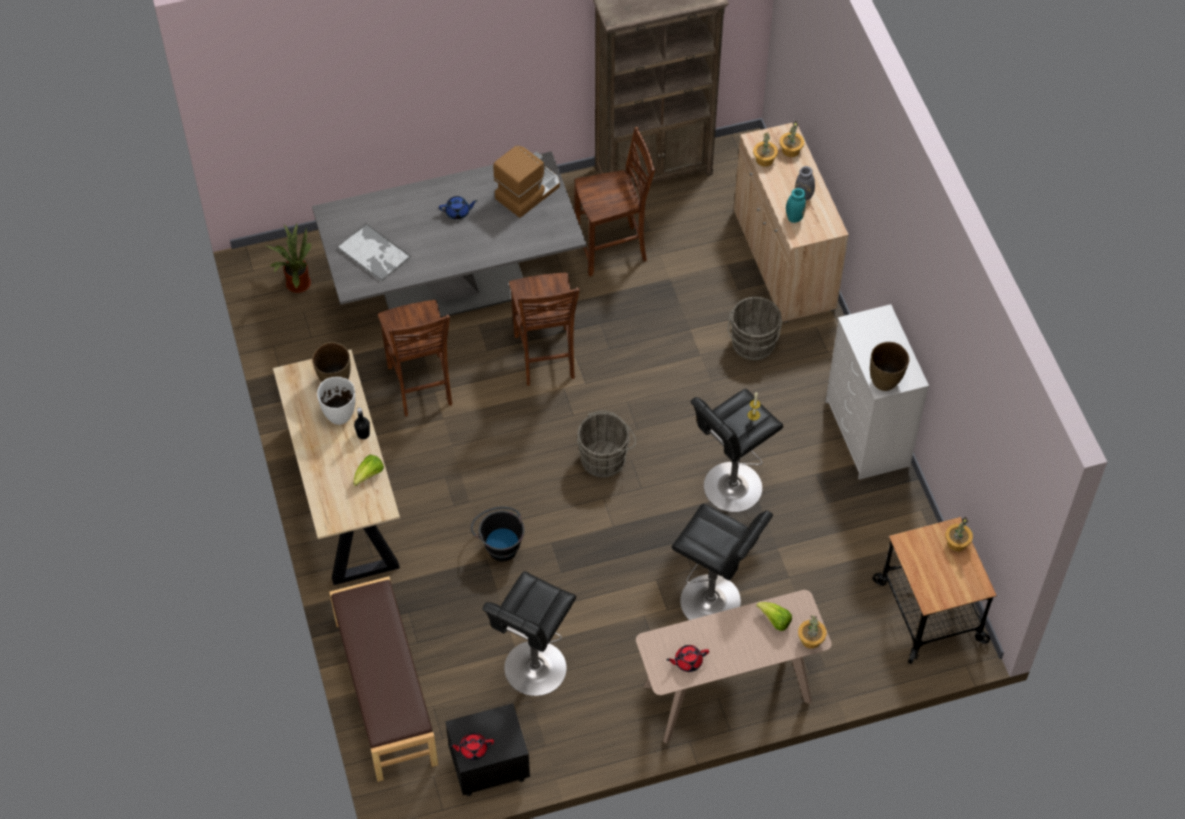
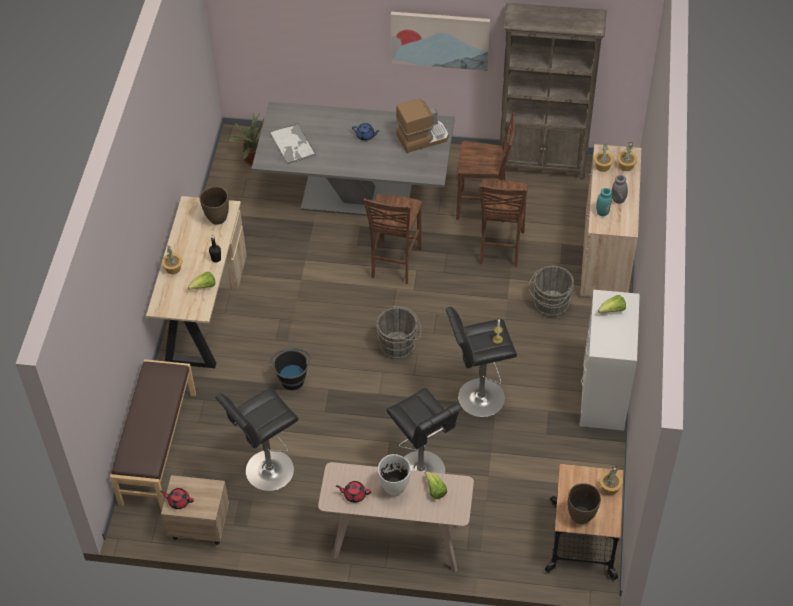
camera: 25 degrees right, 5 degrees down
white vase [317,377,355,425] -> white vase moved to [378,454,411,496]
brown chair [378,300,452,416] -> brown chair moved to [479,180,529,268]
black nightstand [445,703,530,796] -> beige nightstand [161,475,229,545]
potted plant [798,616,827,649] -> potted plant moved to [162,245,182,274]
brown vase [870,342,910,391] -> brown vase moved to [568,483,601,524]
none -> picture [391,12,490,71]
none -> lettuce [598,295,626,313]

